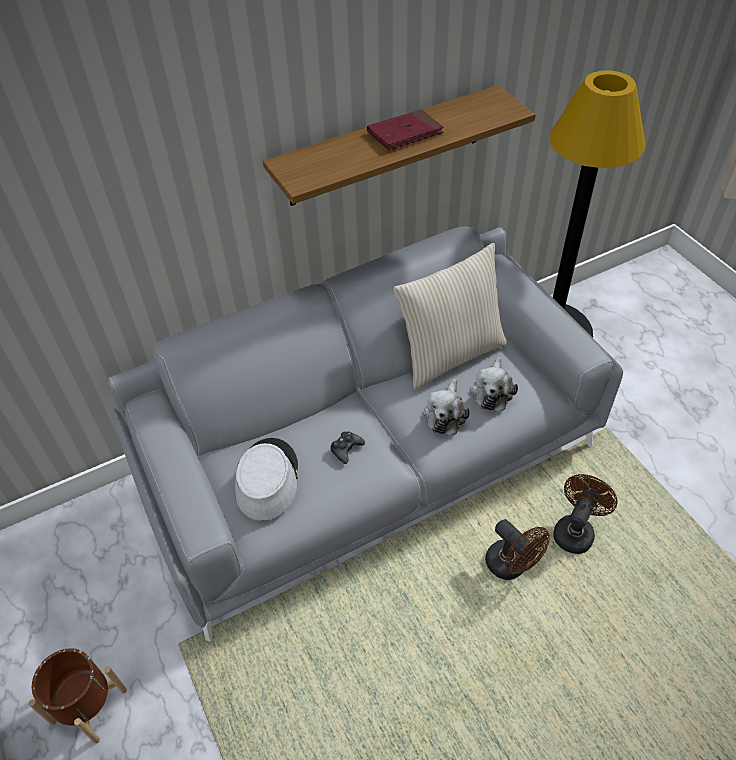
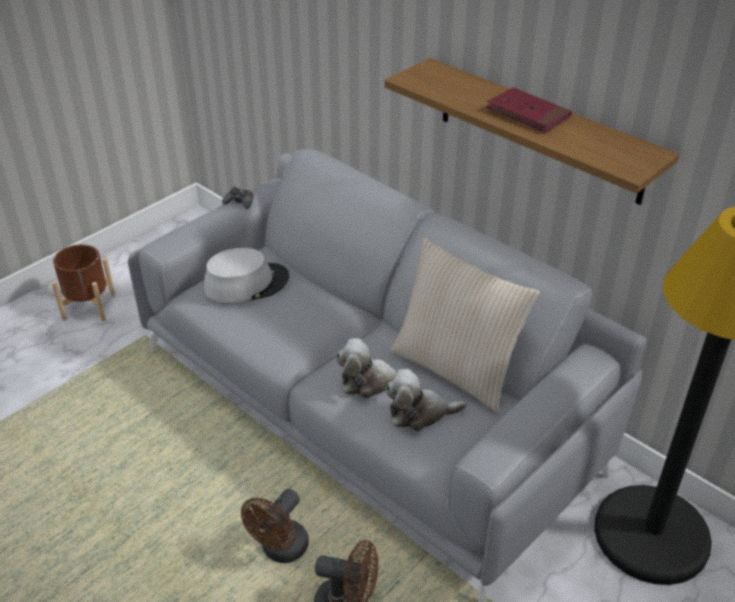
camera: 70 degrees right, 10 degrees down
black game controller [331,431,365,464] -> black game controller moved to [222,186,253,209]

